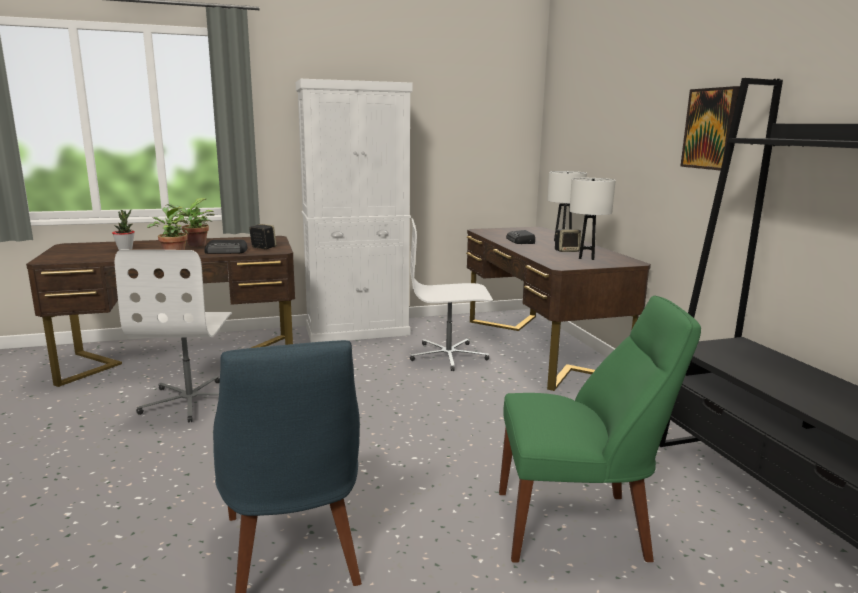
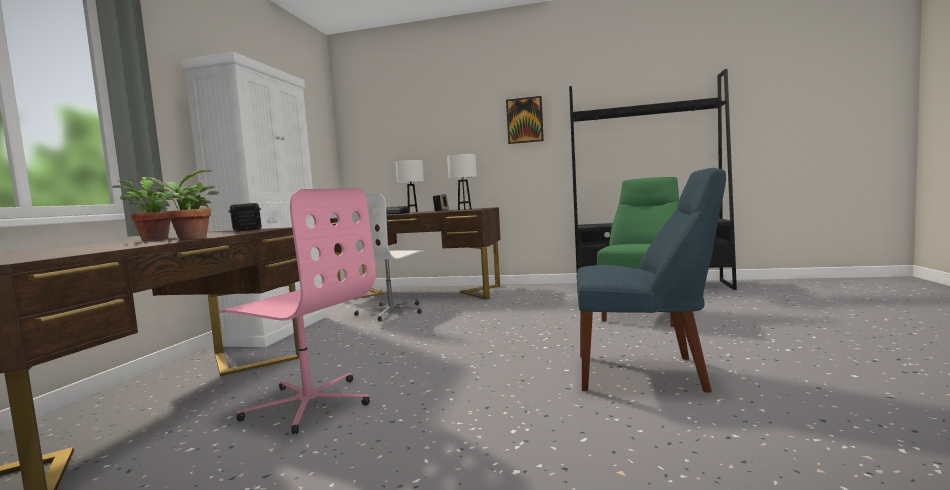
camera: 60 degrees left, 10 degrees down
potted plant [112,209,135,250] -> none
white office chair [115,250,232,422] -> pink office chair [219,188,376,434]
radio [205,240,247,254] -> none

